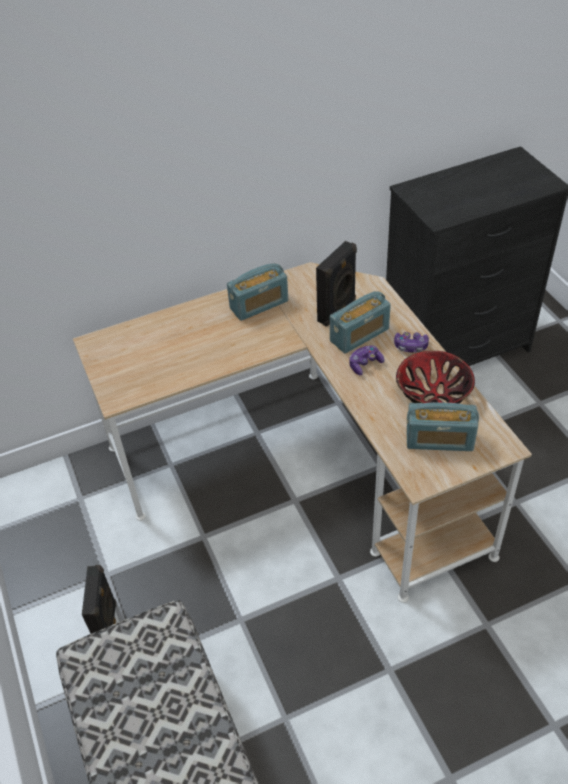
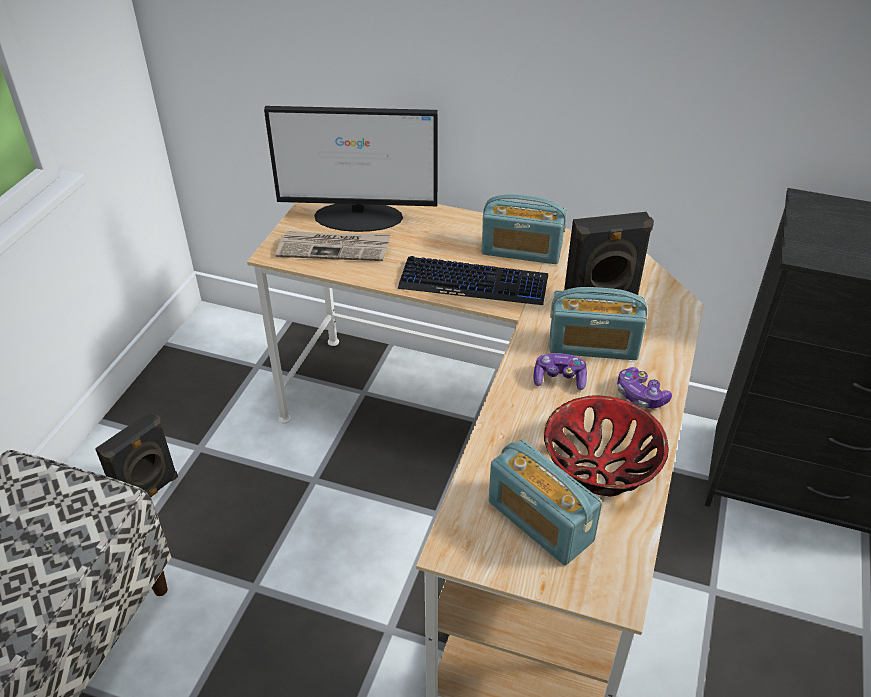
camera: 40 degrees right, 5 degrees down
none -> monitor [264,106,438,232]
none -> newspaper [276,231,391,261]
none -> keyboard [398,256,548,305]

